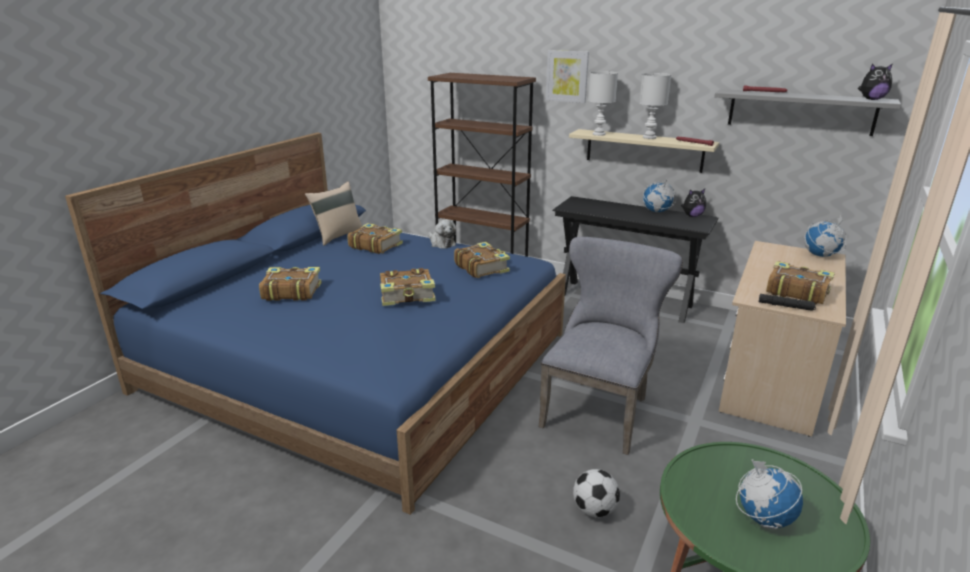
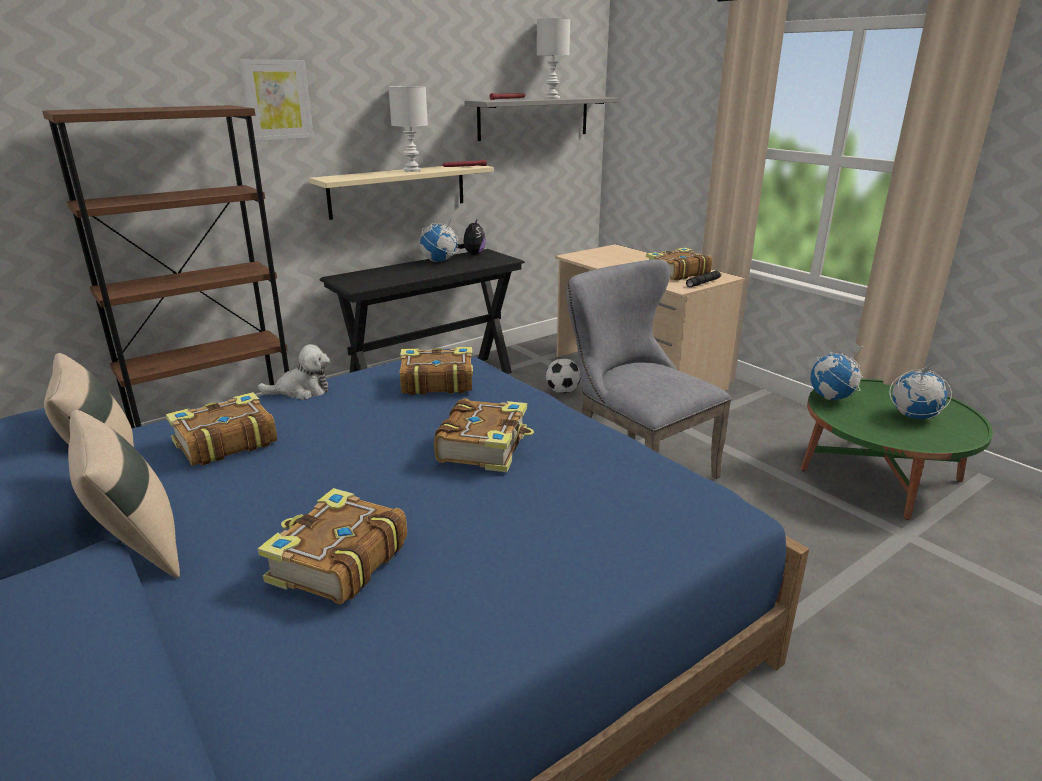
camera: 65 degrees left, 0 degrees up
football [573,469,620,518] -> football moved to [546,358,581,393]
white table lamp [588,71,618,136] -> white table lamp moved to [537,18,570,99]
globe [804,214,847,257] -> globe moved to [811,341,863,400]
plush toy [858,64,893,100] -> none
none -> beige pillow [68,410,180,578]

